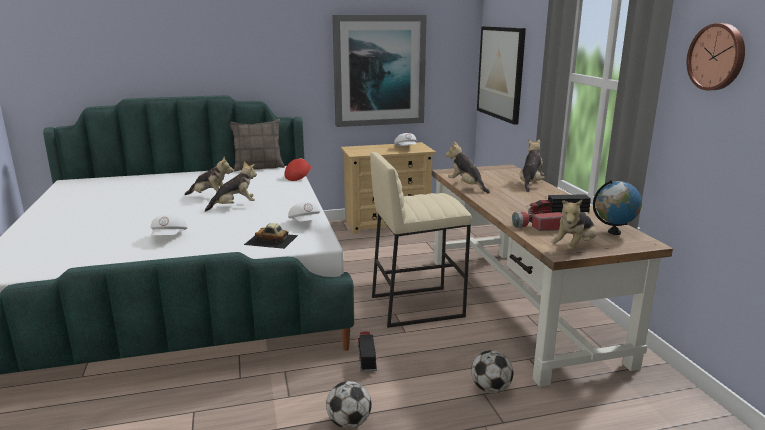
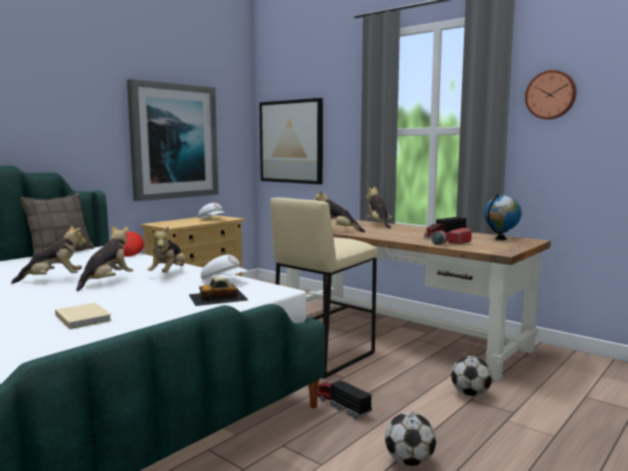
camera: 35 degrees left, 10 degrees down
white cap [151,215,188,235] -> beige book [55,303,112,329]
plush toy [551,200,597,250] -> plush toy moved to [148,226,186,273]

